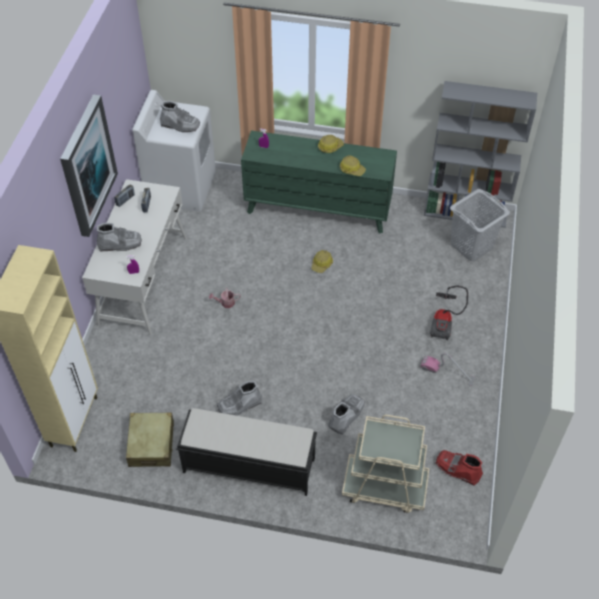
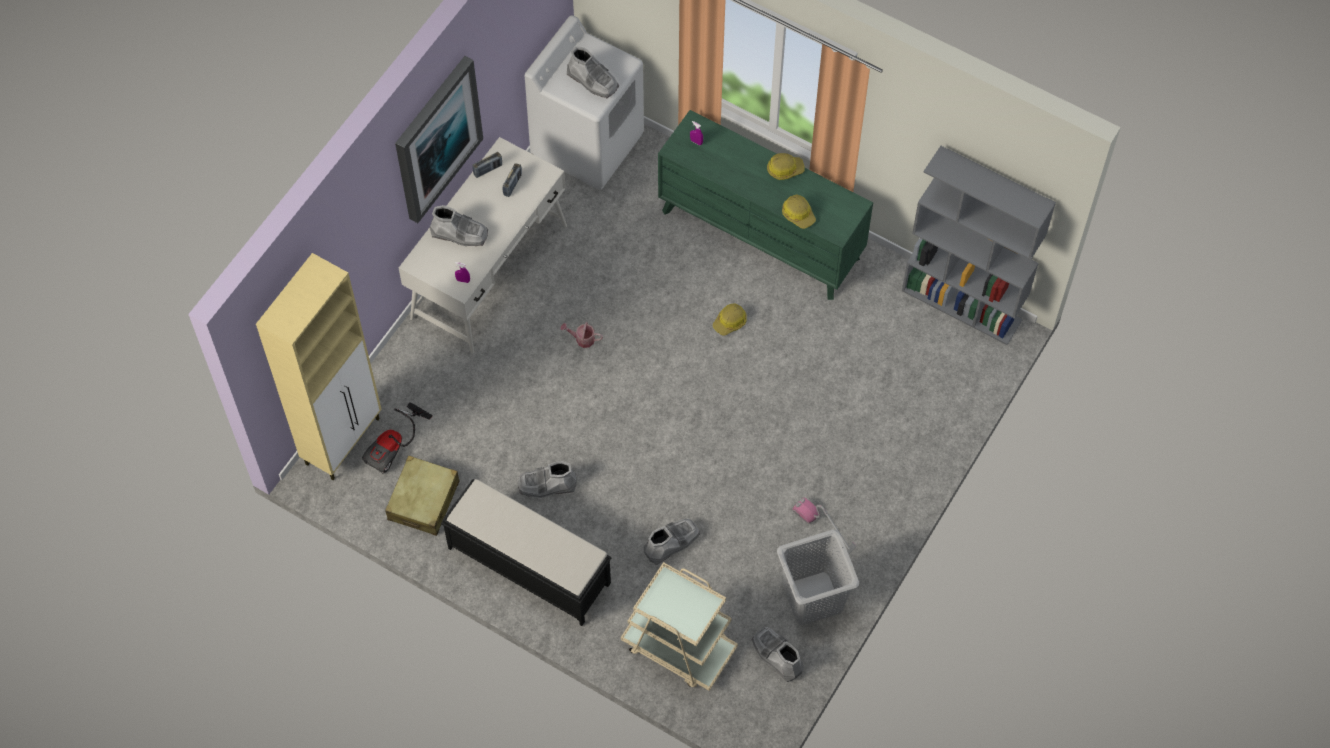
camera: 20 degrees right, 10 degrees up
vacuum cleaner [430,286,468,340] -> vacuum cleaner moved to [362,402,433,474]
red boot [435,450,483,485] -> grey boot [751,627,804,682]
grey laundry basket [450,189,510,261] -> grey laundry basket moved to [777,530,859,625]

